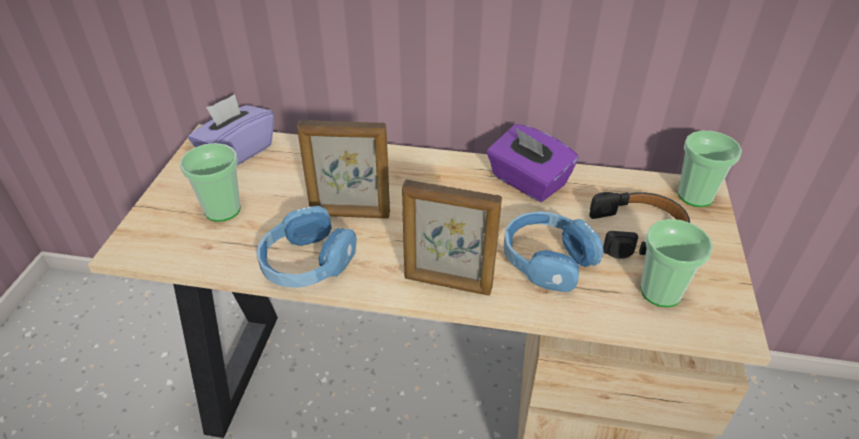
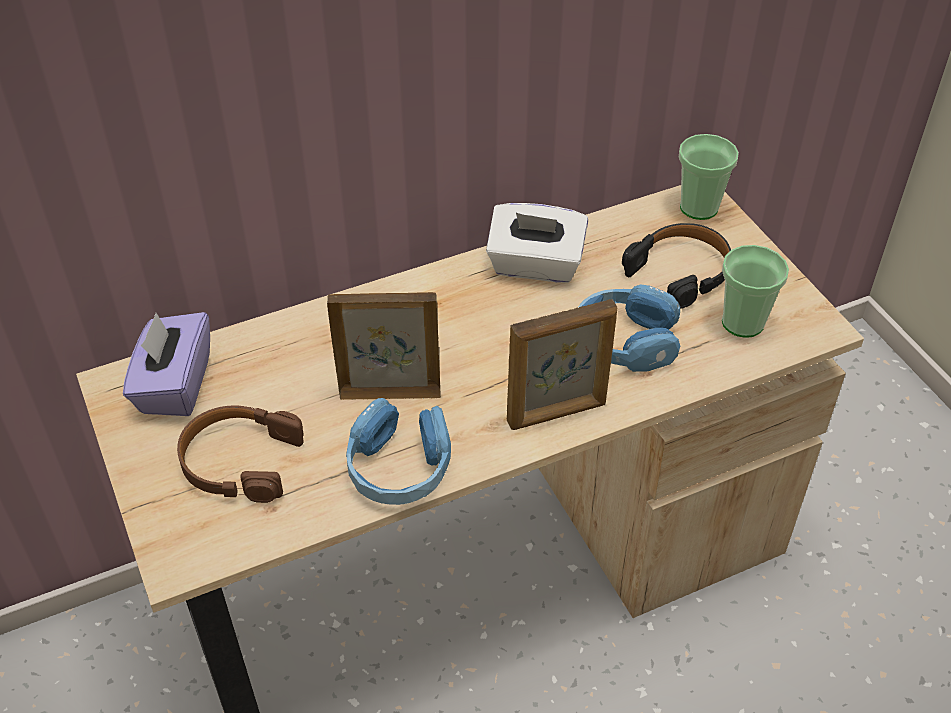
camera: 35 degrees left, 5 degrees up
cup [180,143,241,222] -> brown headphones [177,405,304,503]
picture frame [297,120,390,218] -> picture frame turned 150 degrees counterclockwise [327,292,441,400]
purple tissue box [487,124,578,202] -> white tissue box [486,203,588,283]

